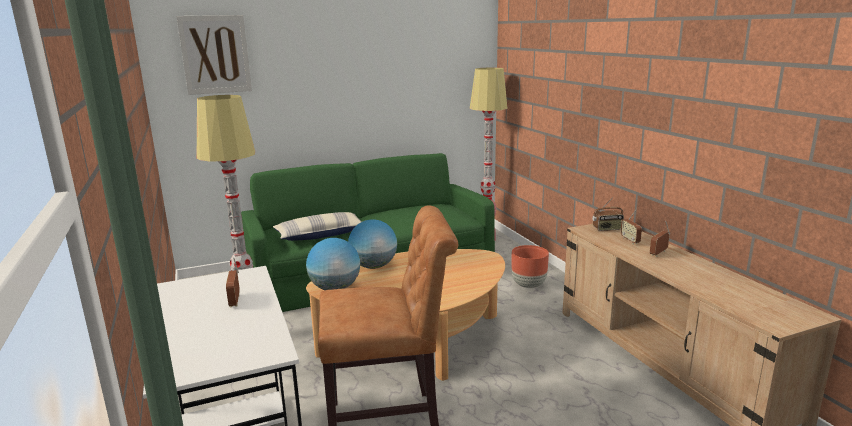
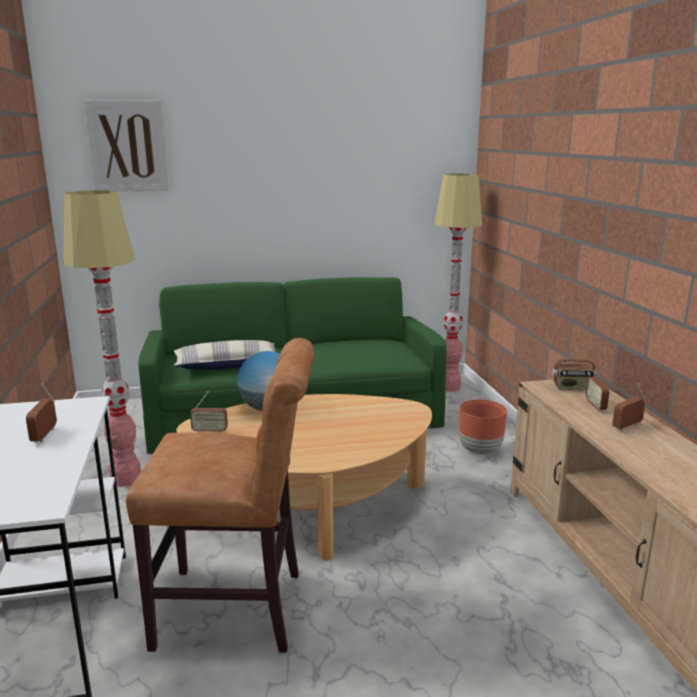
camera: 10 degrees right, 0 degrees up
globe [306,238,360,290] -> radio [190,390,228,433]

